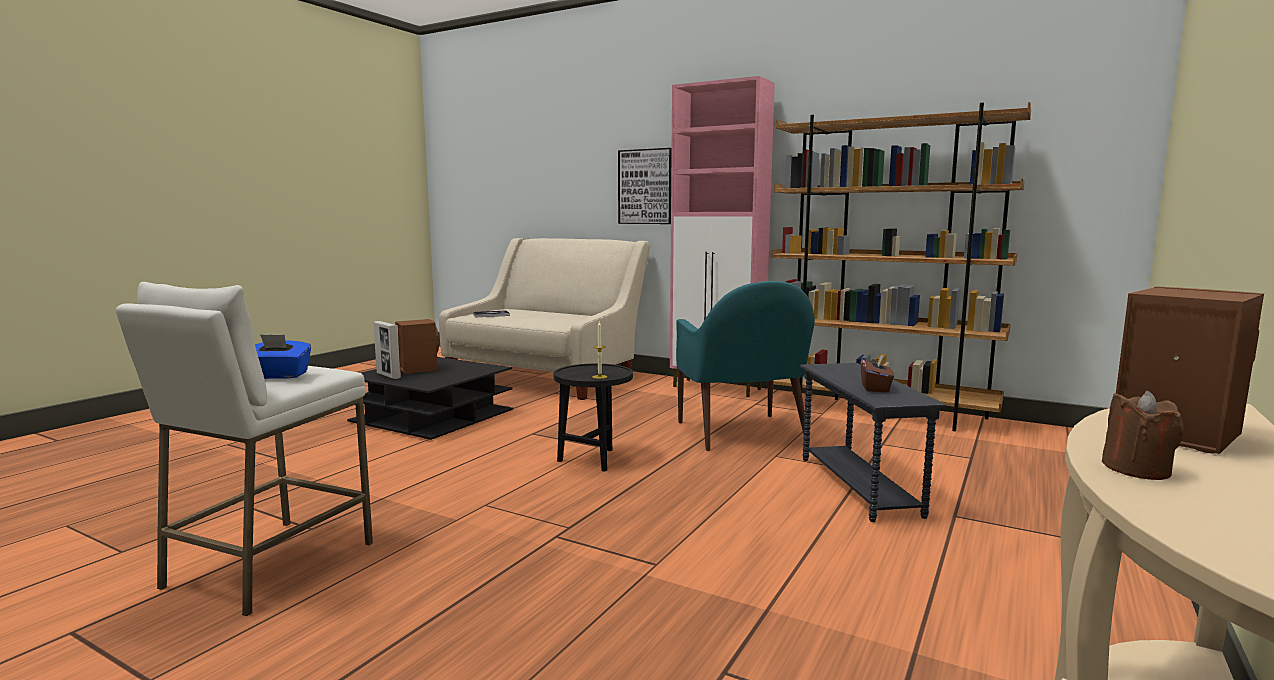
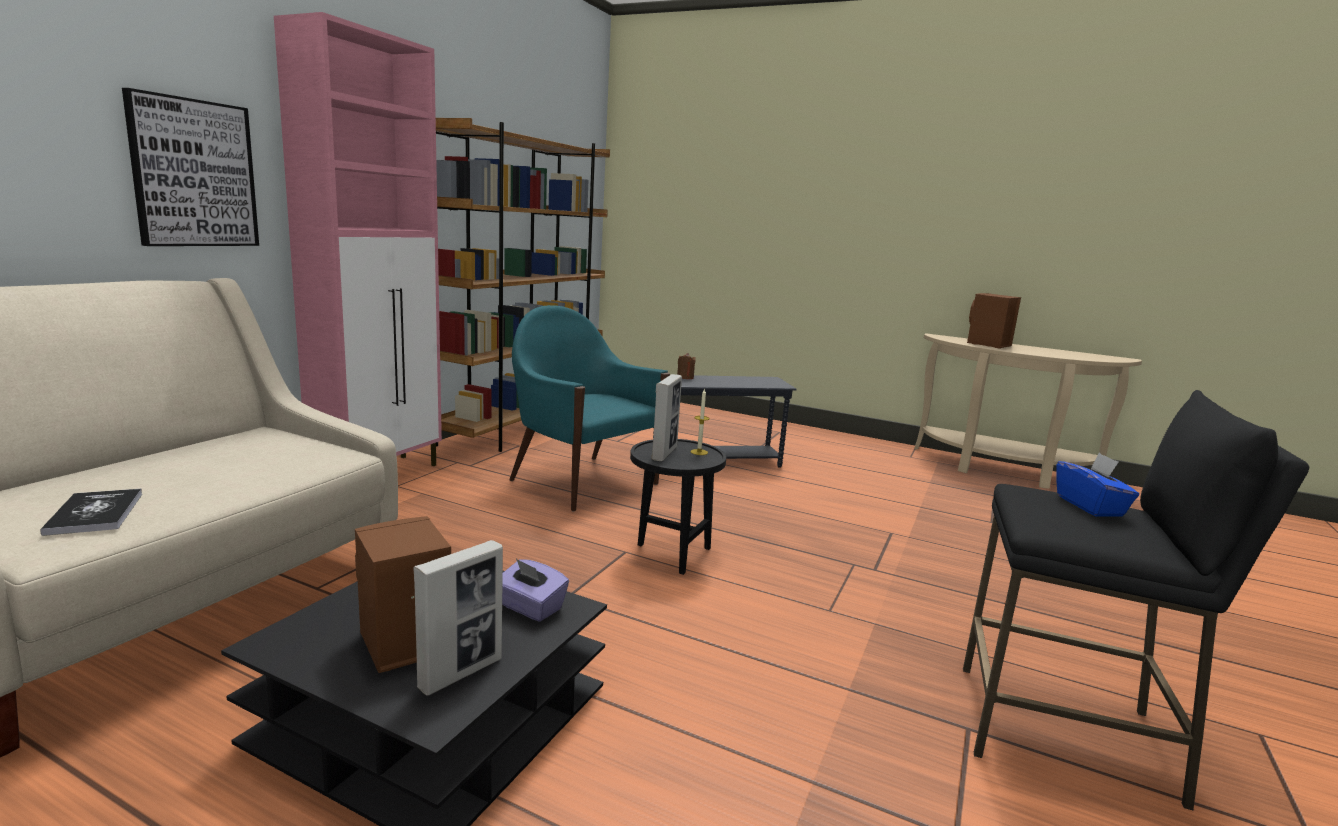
camera: 95 degrees left, 5 degrees up
white stool [116,282,373,616] -> black stool [963,390,1309,810]
turquoise armchair [676,281,815,451] -> turquoise armchair turned 120 degrees counterclockwise [509,305,670,512]
brown tissue box [861,354,894,392] -> none
brown candle [1102,391,1184,480] -> brown candle moved to [677,353,696,379]
none -> purple tissue box [502,559,569,622]
none -> picture frame [651,374,682,461]

